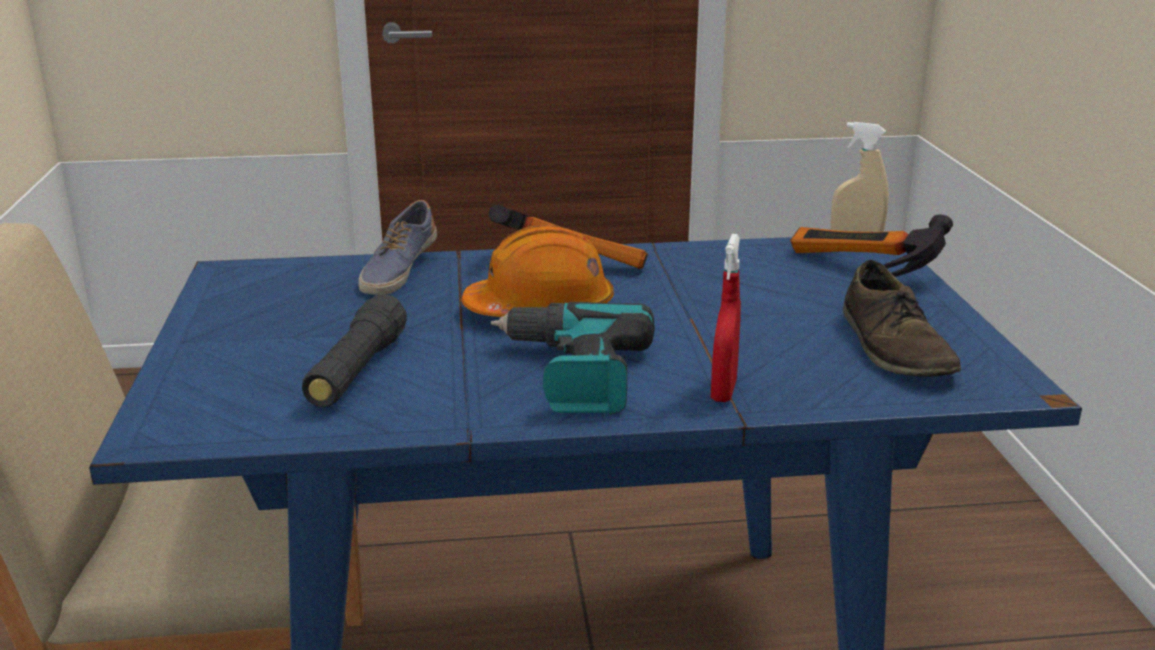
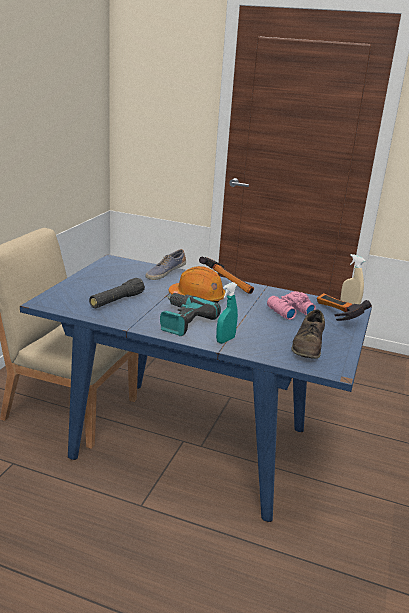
camera: 25 degrees right, 0 degrees up
red spray bottle [711,234,741,402] -> turquoise spray bottle [216,282,238,344]
none -> pink binoculars [267,291,316,320]

